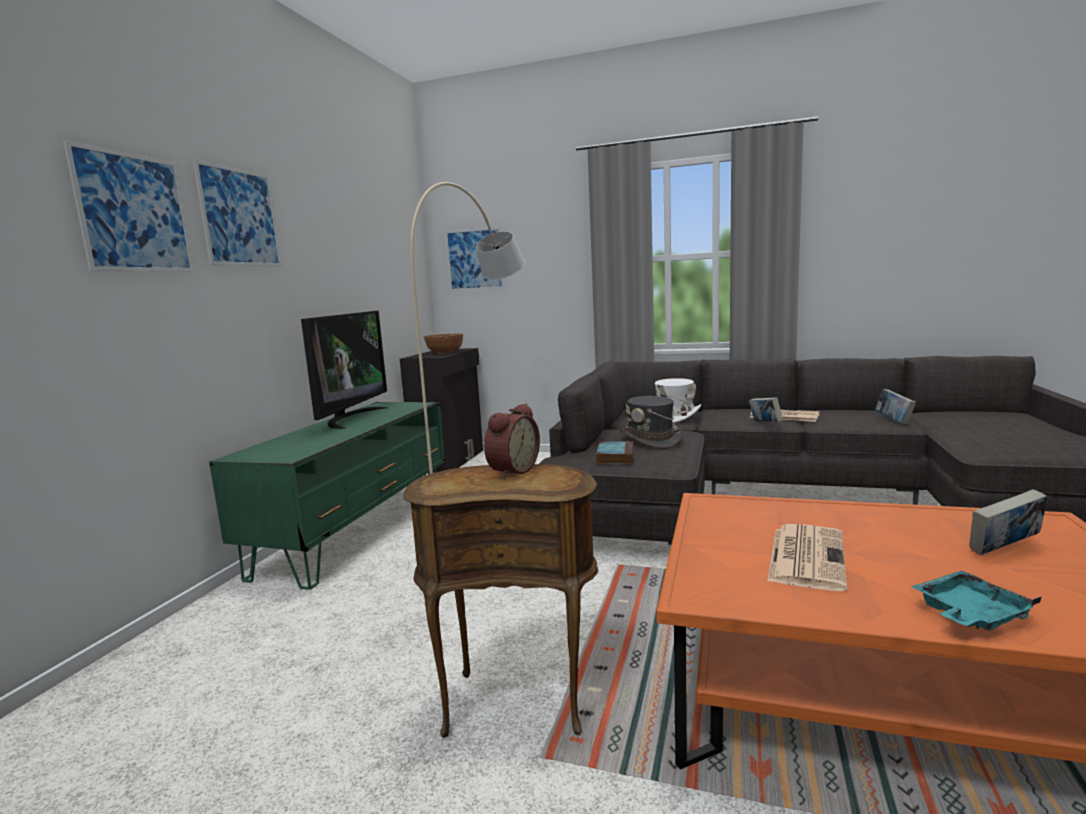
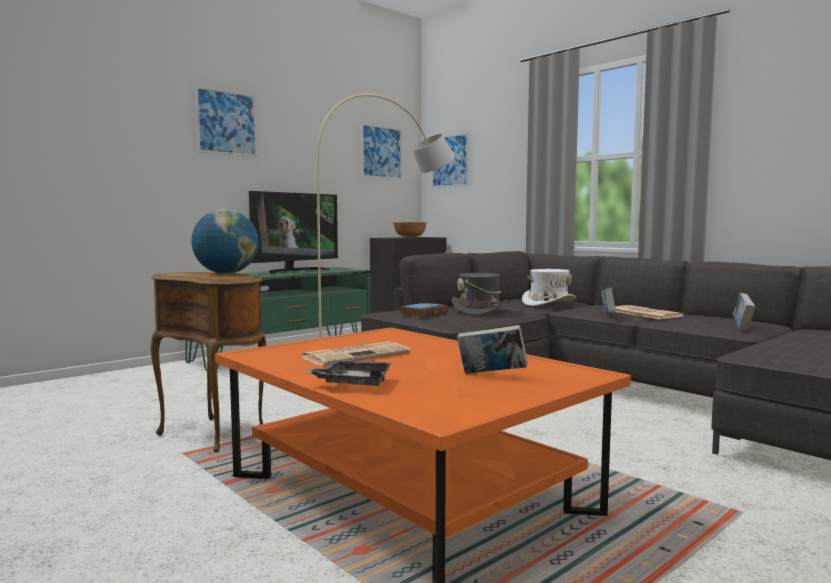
camera: 30 degrees right, 5 degrees down
picture [63,140,194,272] -> picture moved to [361,123,402,179]
alarm clock [484,403,540,479] -> globe [191,209,259,274]
turquoise tray [911,571,1042,631] -> grey tray [305,360,392,386]

